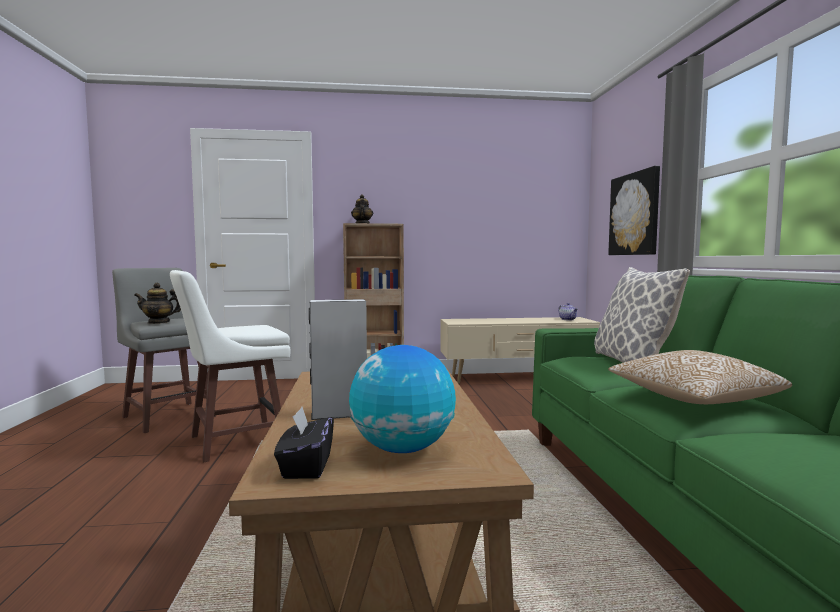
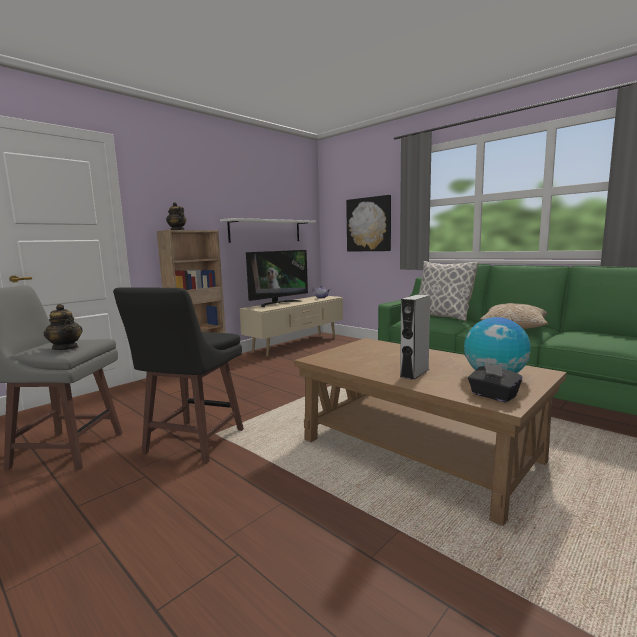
camera: 40 degrees left, 5 degrees up
teapot [134,283,181,324] -> teapot turned 90 degrees counterclockwise [44,304,83,350]
white stool [170,270,291,463] -> black stool [113,287,244,464]
none -> white shelf [220,218,316,243]
none -> television [246,250,308,307]

